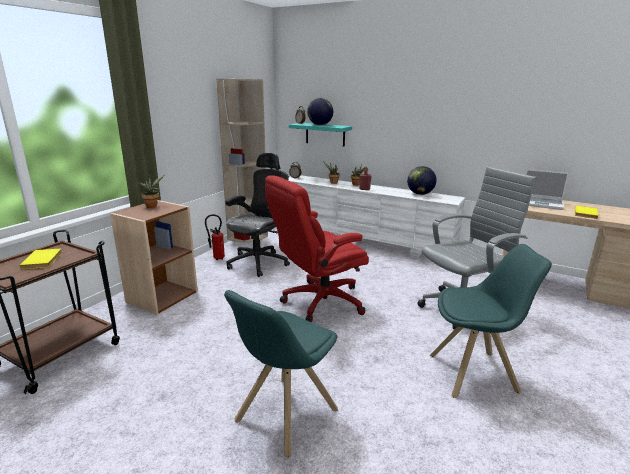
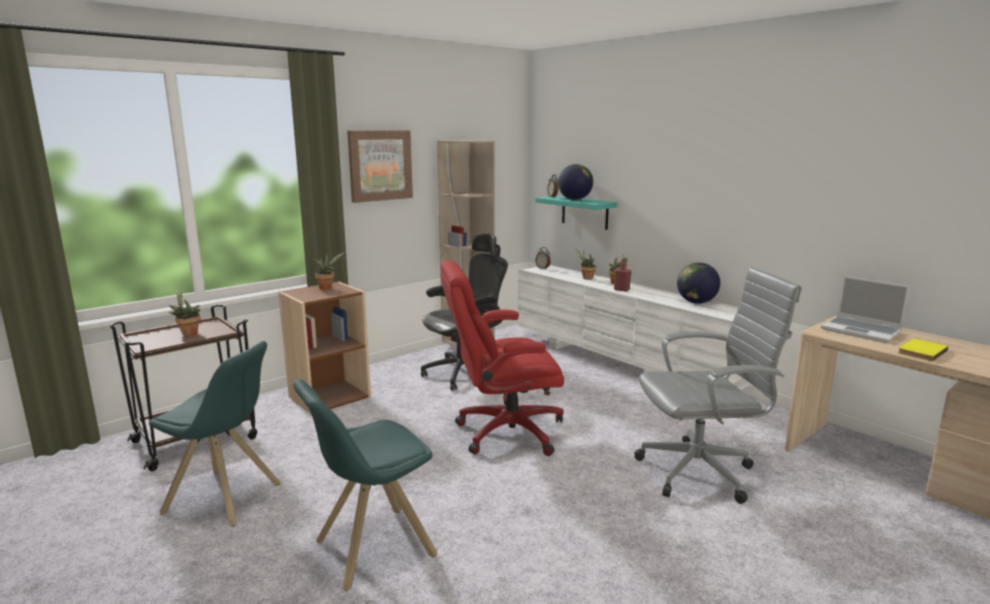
camera: 20 degrees right, 5 degrees down
yellow book [19,249,62,269] -> potted plant [168,289,201,336]
fire extinguisher [205,214,225,260] -> none
turquoise chair [430,244,552,398] -> turquoise chair moved to [149,341,281,526]
none -> picture [347,130,413,203]

